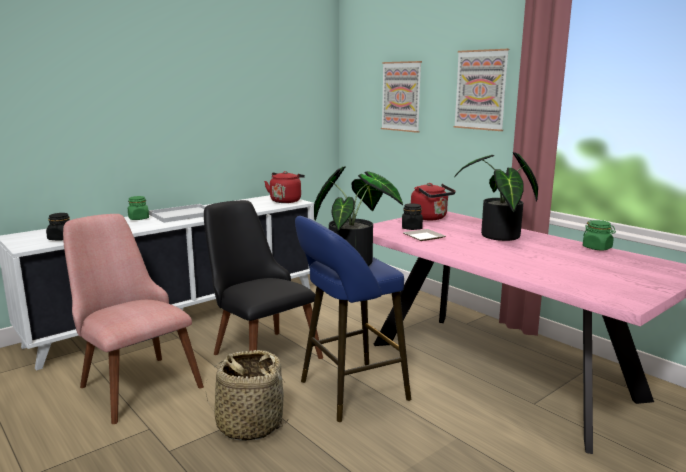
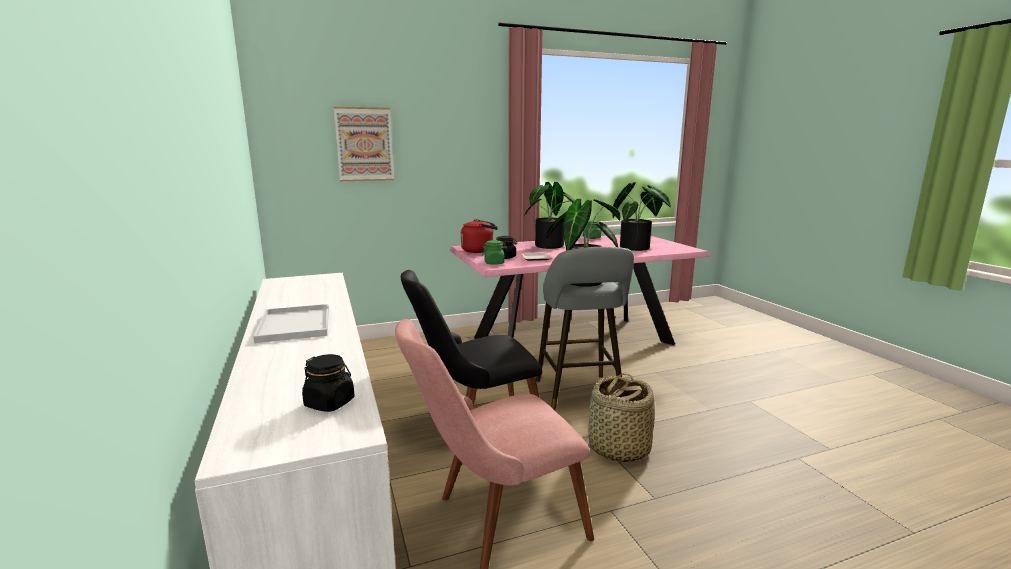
camera: 70 degrees left, 0 degrees up
green jar [128,196,149,220] -> green jar moved to [482,240,507,265]
red kettle [264,171,305,203] -> none
blue stool [295,216,411,422] -> grey stool [536,247,634,410]
picture [454,49,509,131] -> none
none -> potted plant [612,182,671,251]

